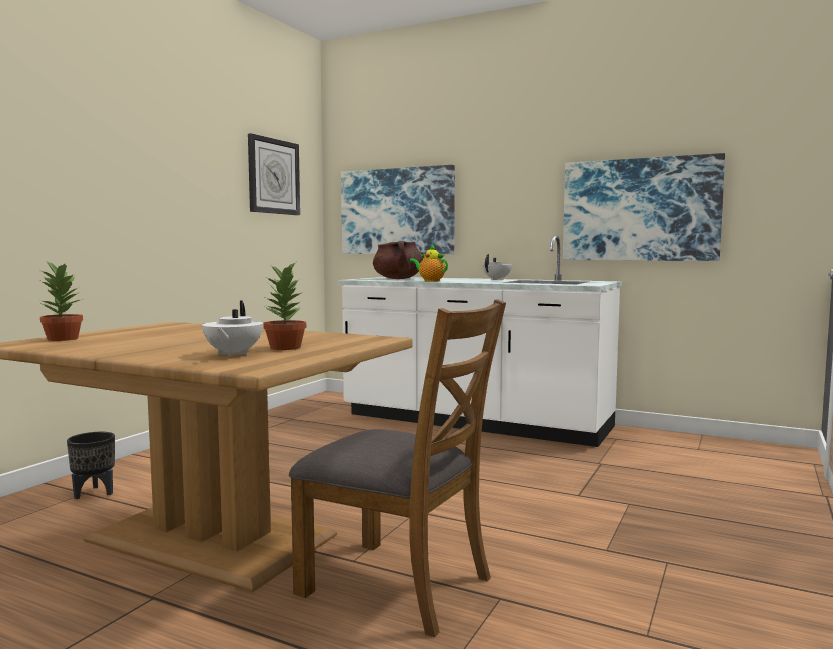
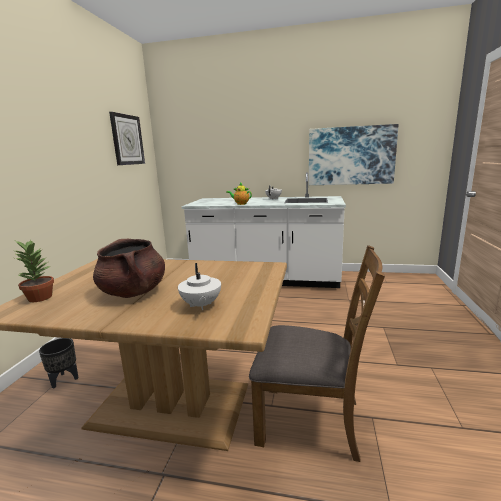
camera: 15 degrees left, 10 degrees up
potted plant [263,262,306,350] -> none
picture [341,165,455,254] -> none
brown cooking pot [373,241,423,279] -> brown cooking pot moved to [93,239,165,298]

